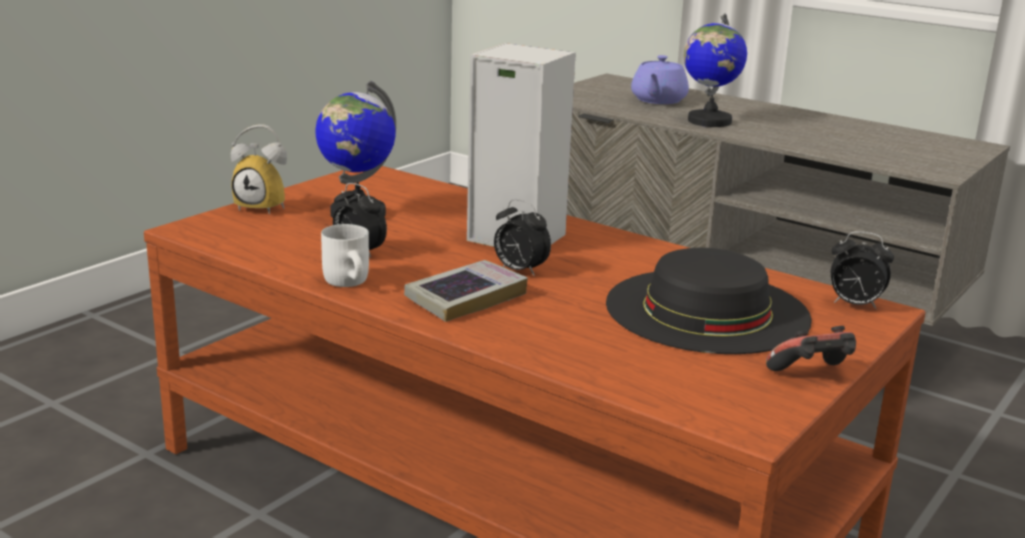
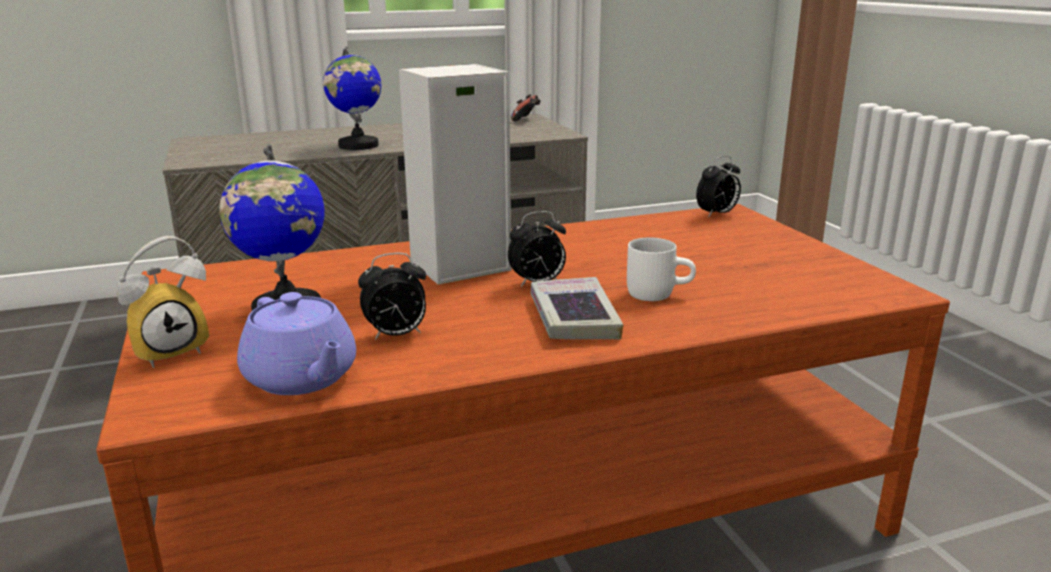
camera: 55 degrees left, 0 degrees up
white mug [321,224,369,287] -> white mug moved to [627,238,696,301]
black hat [606,248,812,354] -> none
purple teapot [631,55,689,104] -> purple teapot moved to [237,292,356,395]
game controller [766,326,856,371] -> game controller moved to [511,94,541,121]

